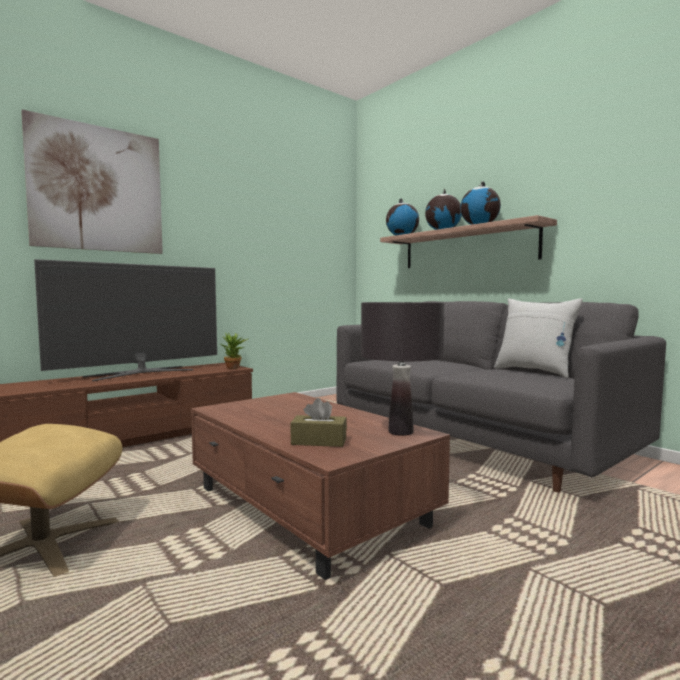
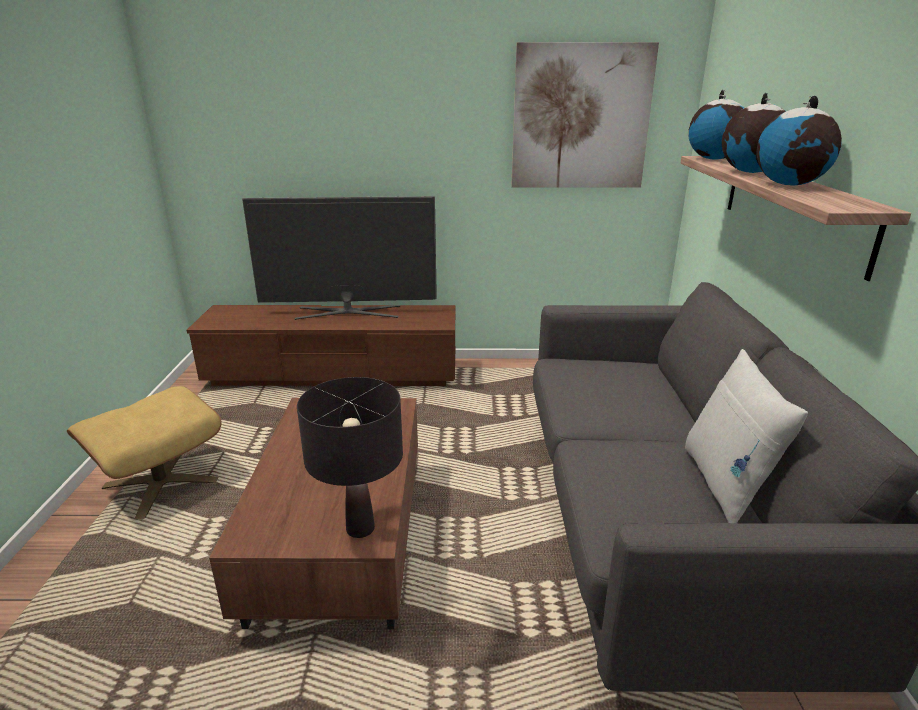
camera: 40 degrees right, 20 degrees up
picture [21,109,163,254] -> picture moved to [511,42,659,188]
potted plant [221,333,248,369] -> none
brown tissue box [290,398,347,447] -> none

